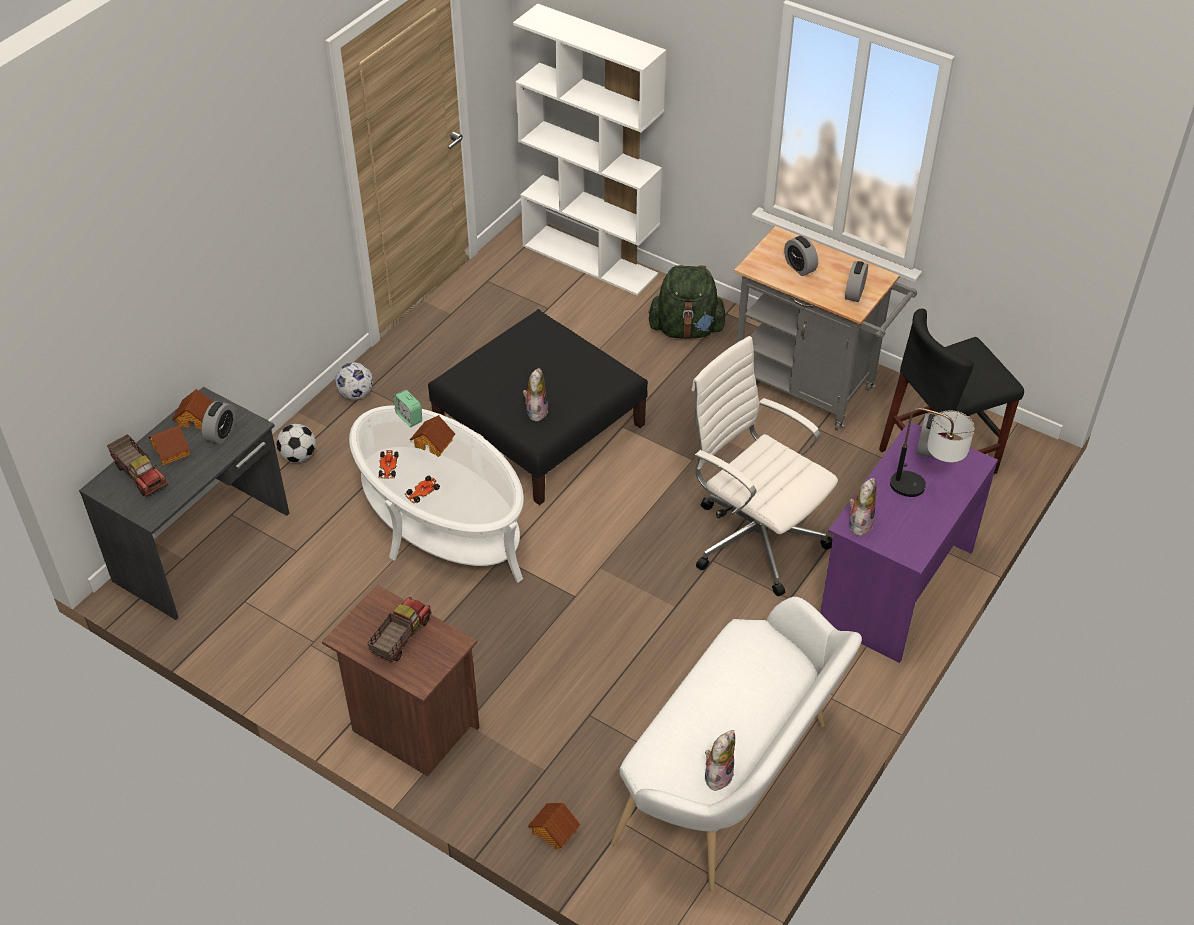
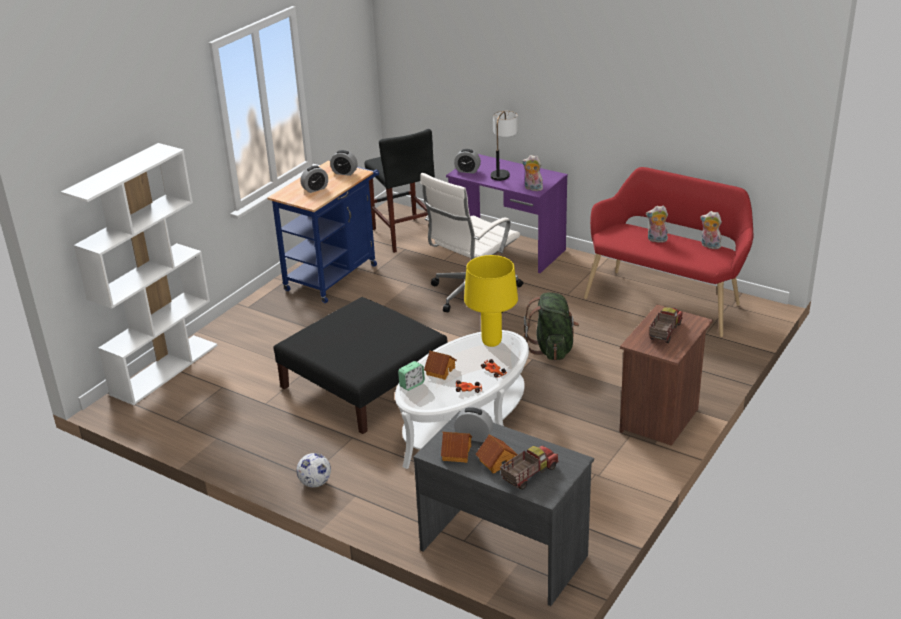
camera: 90 degrees left, 15 degrees down
football [276,424,316,463] -> none
toy truck [367,597,431,662] -> toy truck turned 90 degrees clockwise [649,307,682,343]
plush toy [523,368,548,422] -> plush toy moved to [646,206,668,243]
toy house [528,802,580,850] -> none
white bench [611,597,862,891] -> red bench [584,167,753,337]
green backpack [649,265,728,339] -> green backpack moved to [524,292,579,360]
grey cart [734,226,917,430] -> blue cart [267,161,379,303]
none -> yellow table lamp [464,255,518,347]

